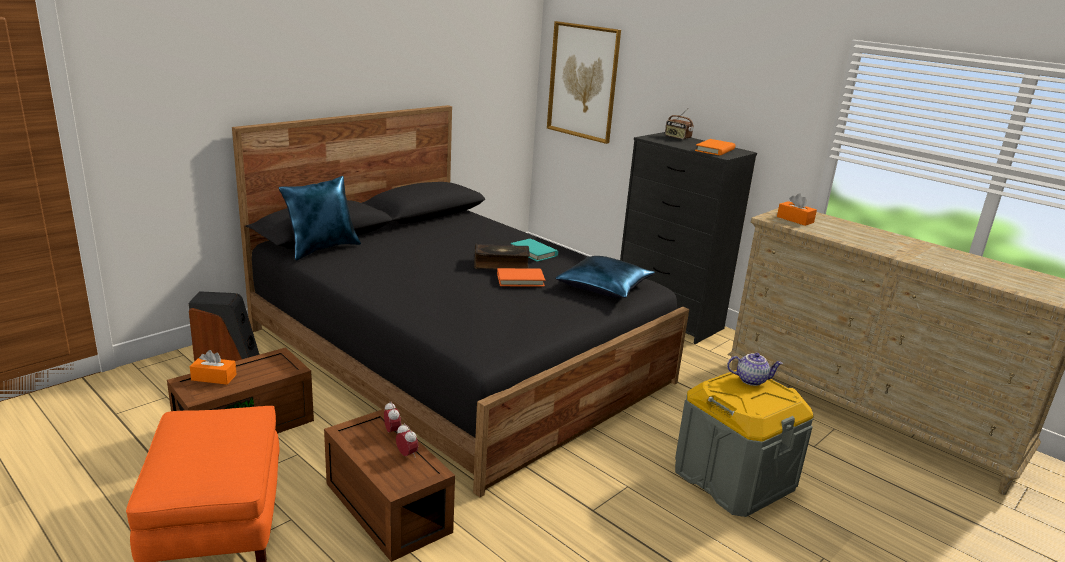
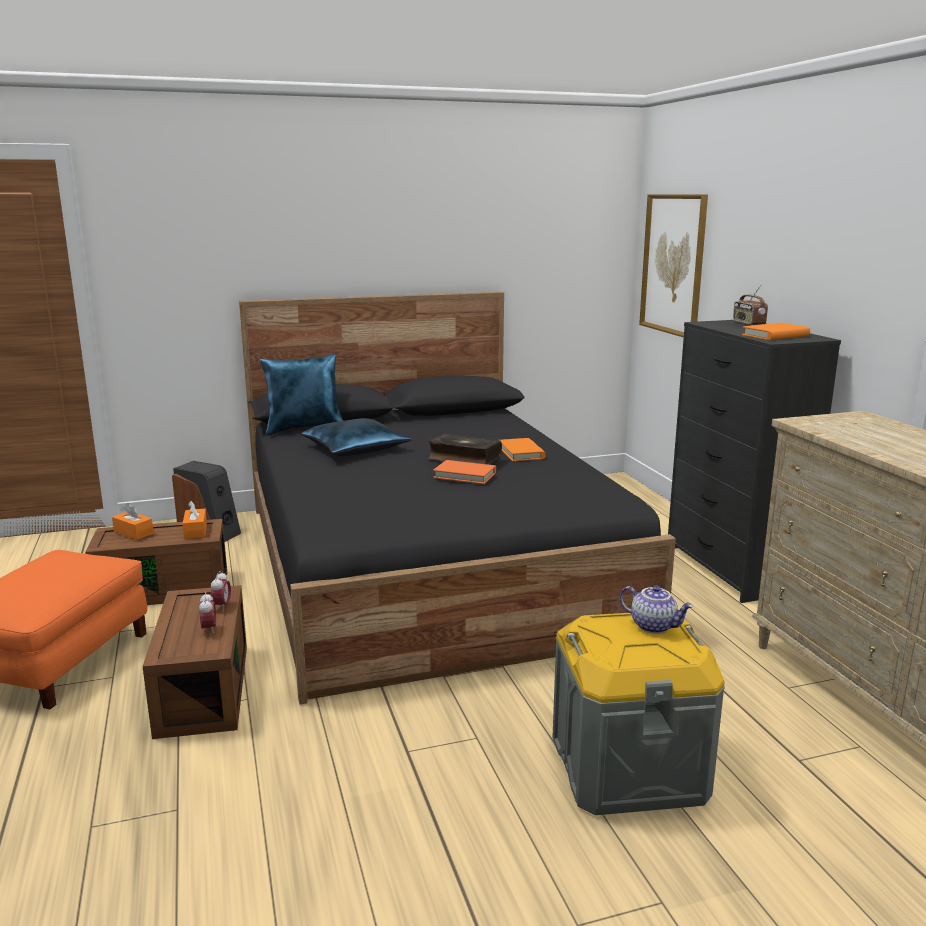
camera: 30 degrees right, 5 degrees down
turquoise book [511,239,558,262] -> orange book [500,438,546,461]
blue pillow [555,256,655,298] -> blue pillow moved to [301,418,412,456]
orange tissue box [777,194,817,226] -> orange tissue box moved to [182,501,207,539]

